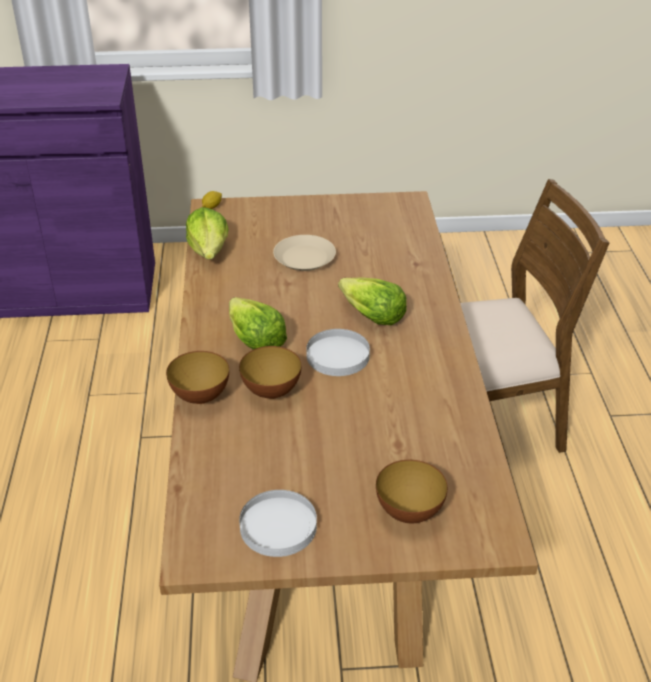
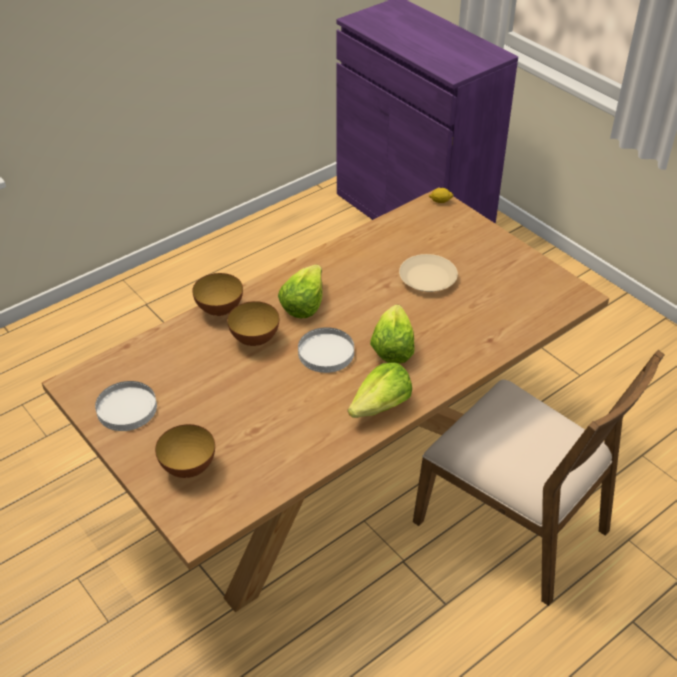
camera: 55 degrees right, 5 degrees up
lettuce [186,207,229,260] -> lettuce moved to [348,362,412,418]

